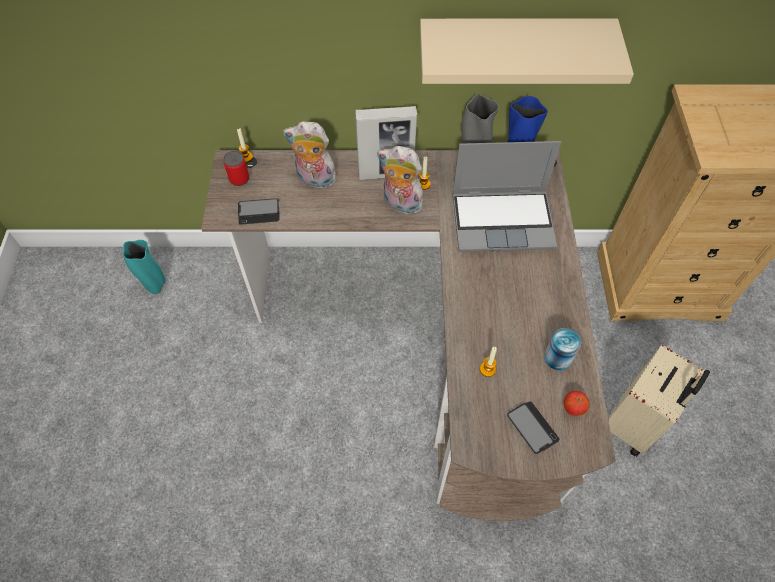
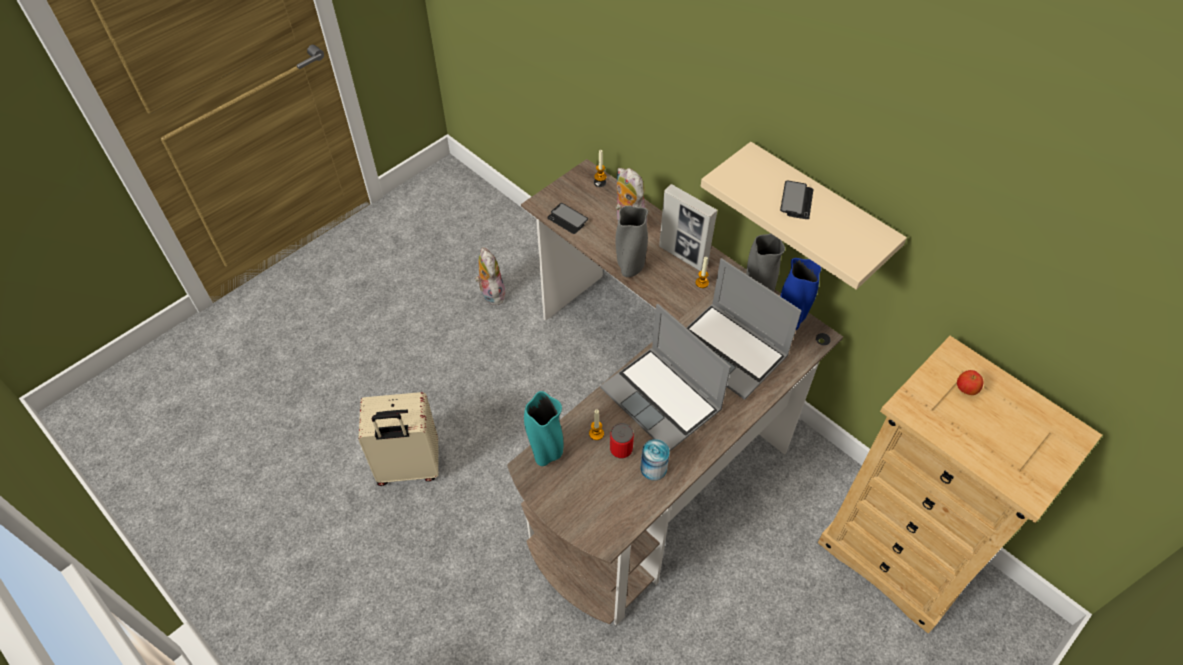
camera: 45 degrees right, 5 degrees down
turquoise vase [123,240,165,294] -> turquoise vase moved to [524,391,563,466]
can [223,151,249,186] -> can moved to [610,423,634,458]
plush toy [377,146,423,217] -> plush toy moved to [475,247,505,305]
phone [507,401,560,454] -> phone moved to [780,181,814,219]
apple [564,391,590,416] -> apple moved to [957,370,984,395]
beige suitcase [608,344,710,457] -> beige suitcase moved to [358,392,439,486]
none -> laptop [600,304,731,451]
none -> grey vase [615,206,648,277]

